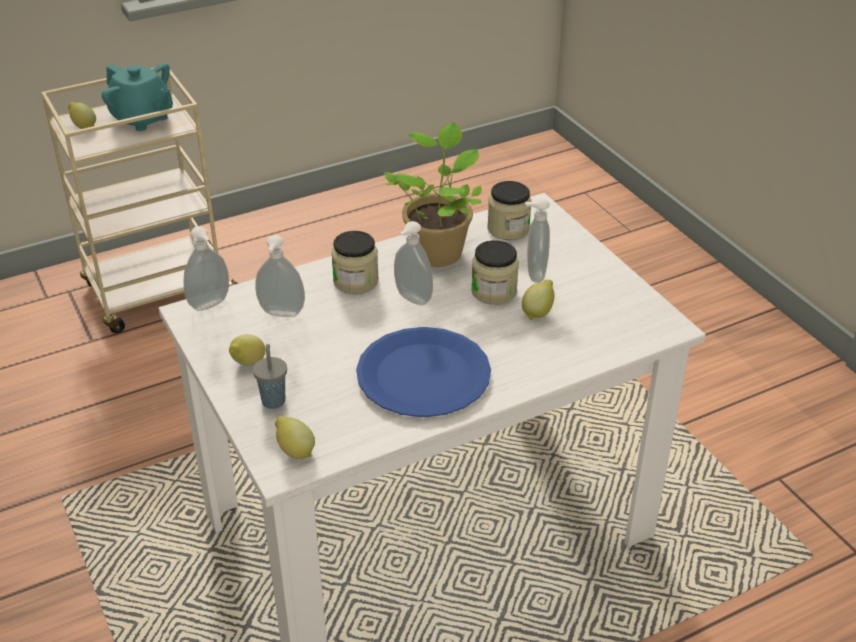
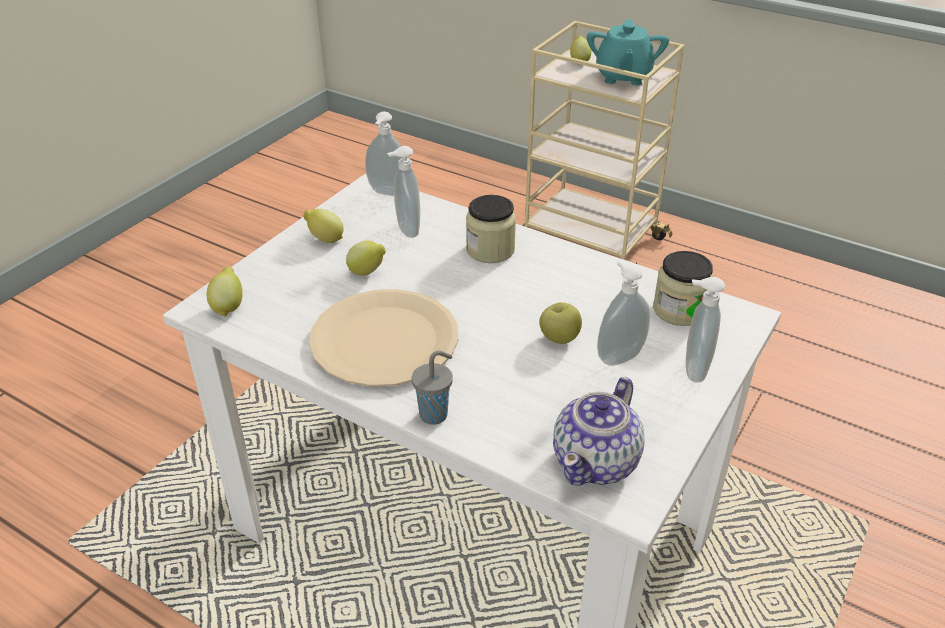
camera: 60 degrees right, 0 degrees up
grey cup [253,344,287,409] -> grey cup moved to [412,351,453,425]
blue plate [356,327,491,417] -> beige plate [309,289,458,387]
potted plant [384,122,482,267] -> none
soap dispenser [394,221,433,305] -> soap dispenser moved to [686,277,725,383]
jar [471,240,519,305] -> apple [539,302,582,344]
lemon [522,280,554,320] -> lemon moved to [346,241,386,276]
none -> teapot [553,377,644,486]

